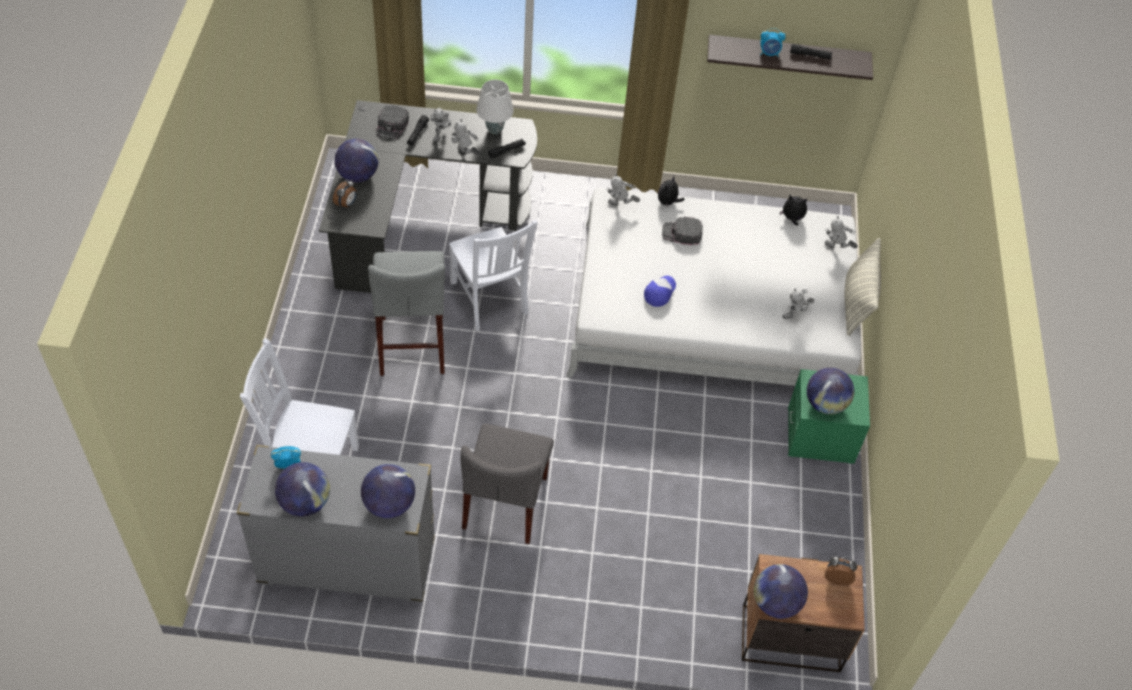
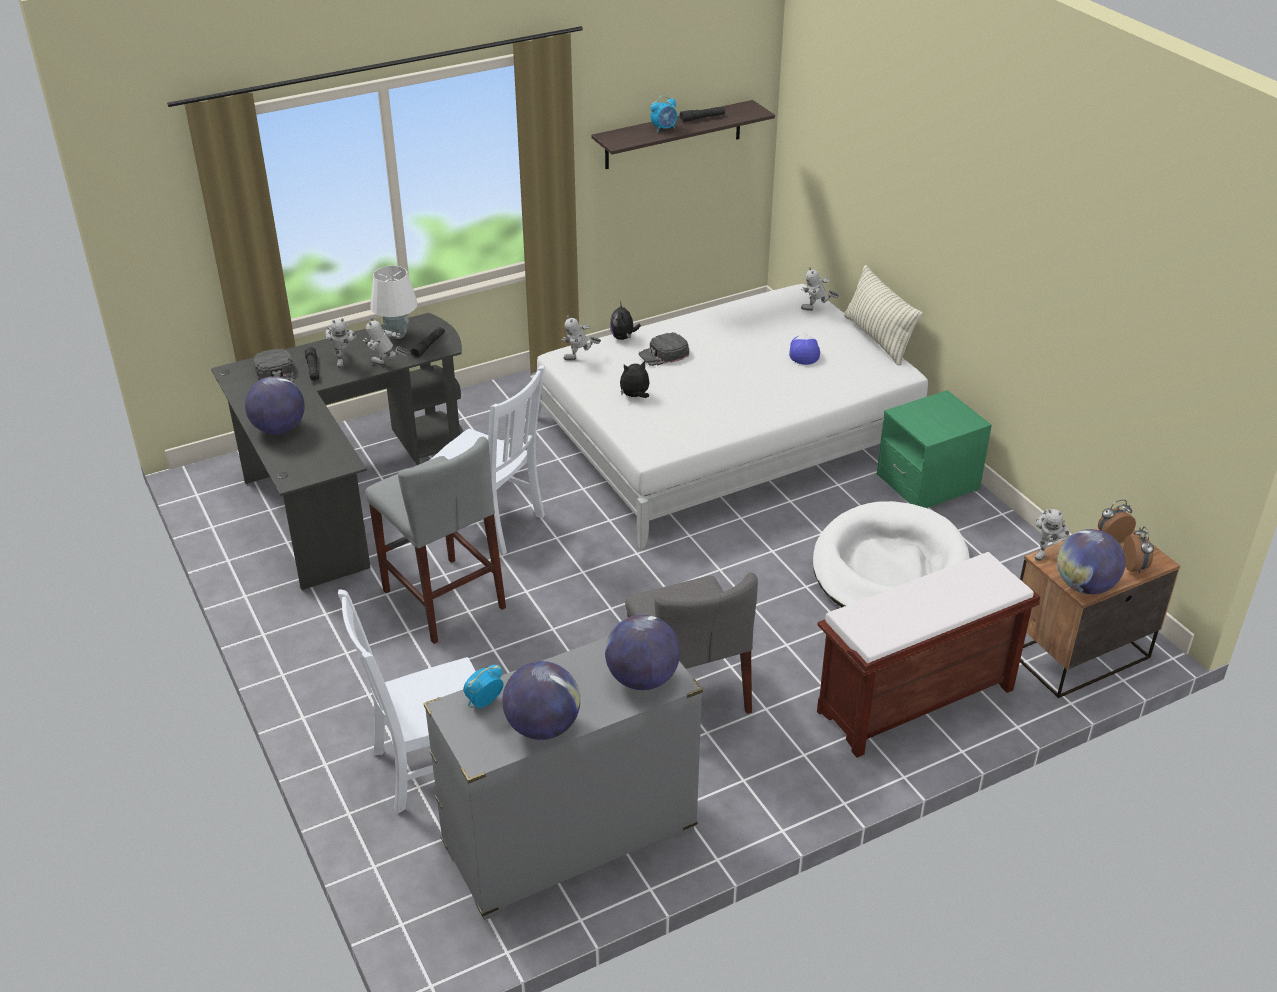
camera: 30 degrees left, 15 degrees down
alarm clock [333,179,357,209] -> alarm clock moved to [1123,526,1154,574]
cap [644,276,676,307] -> cap moved to [789,333,820,365]
plush toy [780,195,807,226] -> plush toy moved to [620,361,650,398]
toy robot [782,289,815,319] -> toy robot moved to [1035,509,1070,561]
globe [807,368,854,415] -> none
none -> white dog bed [813,501,970,607]
none -> brown bench [817,552,1040,758]

